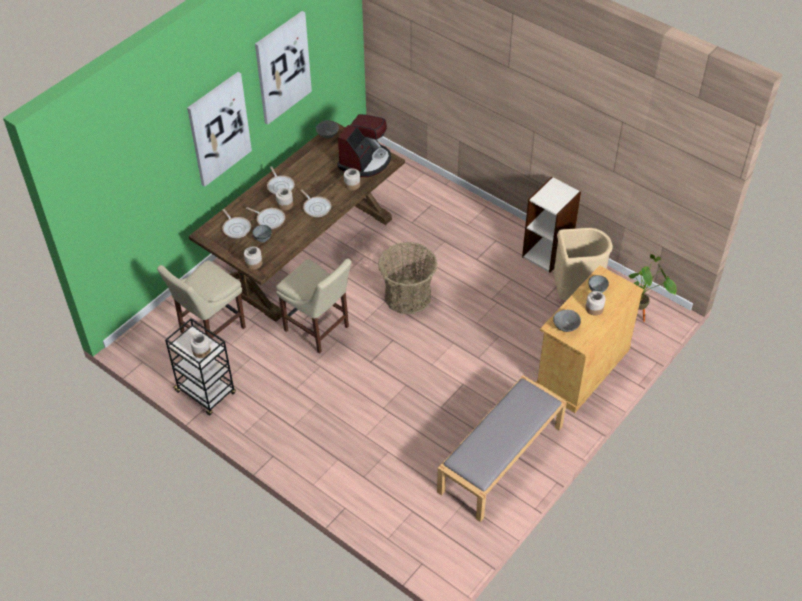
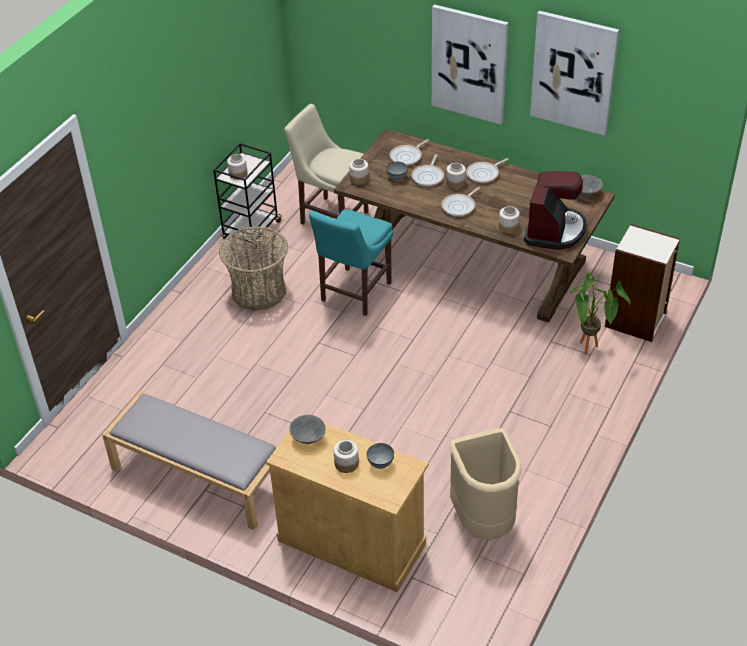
camera: 80 degrees right, 5 degrees down
beige chair [276,259,351,354] -> turquoise chair [309,209,393,316]
coffee machine [337,114,391,177] -> coffee machine turned 90 degrees counterclockwise [524,171,586,250]
basket [378,242,438,314] -> basket moved to [219,227,288,311]
bookcase [522,177,581,273] -> bookcase moved to [605,224,680,342]
potted plant [629,254,677,322] -> potted plant moved to [570,273,630,355]

